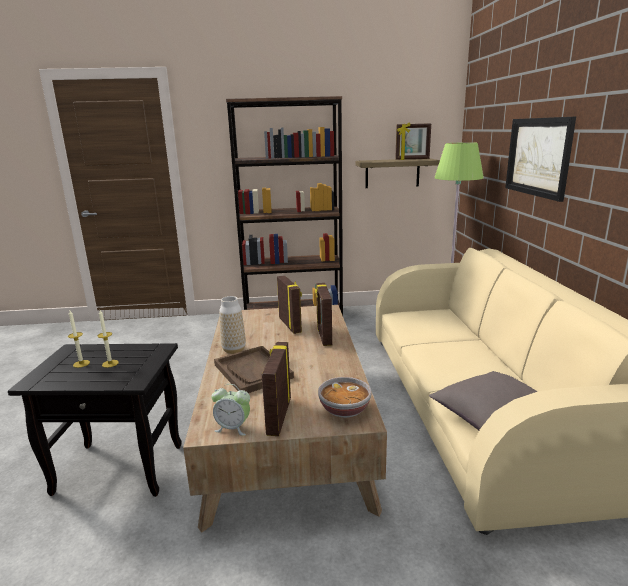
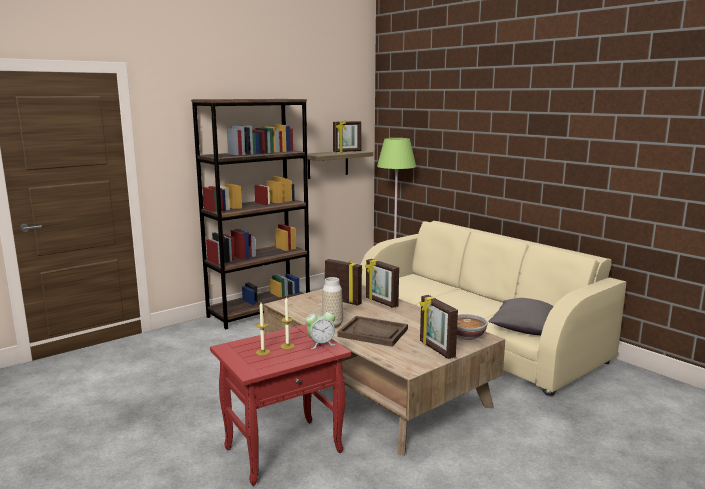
camera: 35 degrees left, 5 degrees down
black side table [8,343,182,497] -> red side table [210,324,351,486]
alarm clock [211,384,250,436] -> alarm clock moved to [306,308,335,349]
picture [505,117,576,202] -> none

